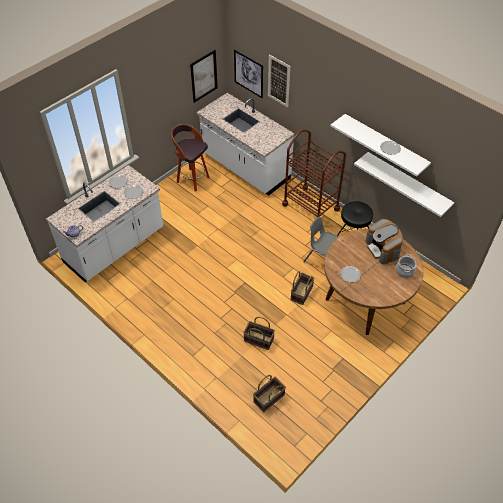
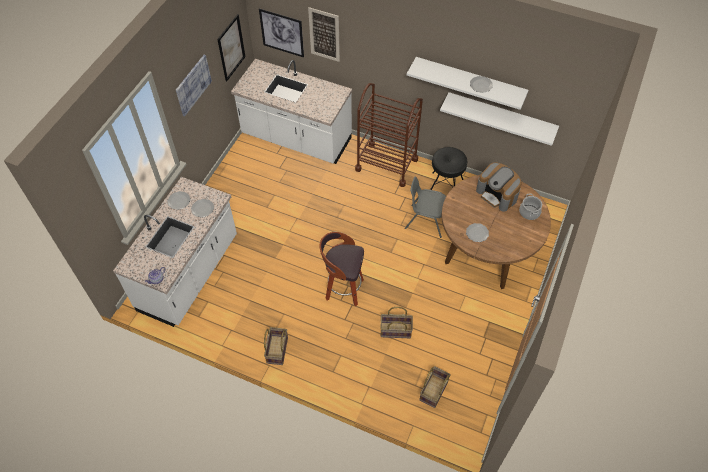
camera: 20 degrees left, 5 degrees up
stool [171,124,209,191] -> stool moved to [320,232,364,306]
basket [291,271,315,305] -> basket moved to [264,327,288,365]
none -> picture [176,55,212,116]

